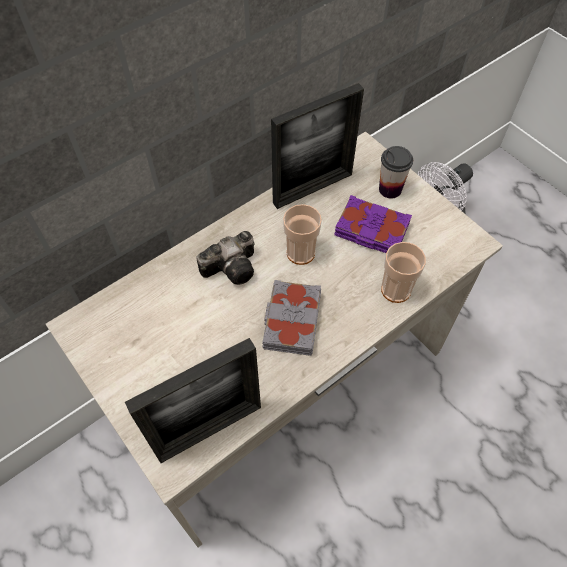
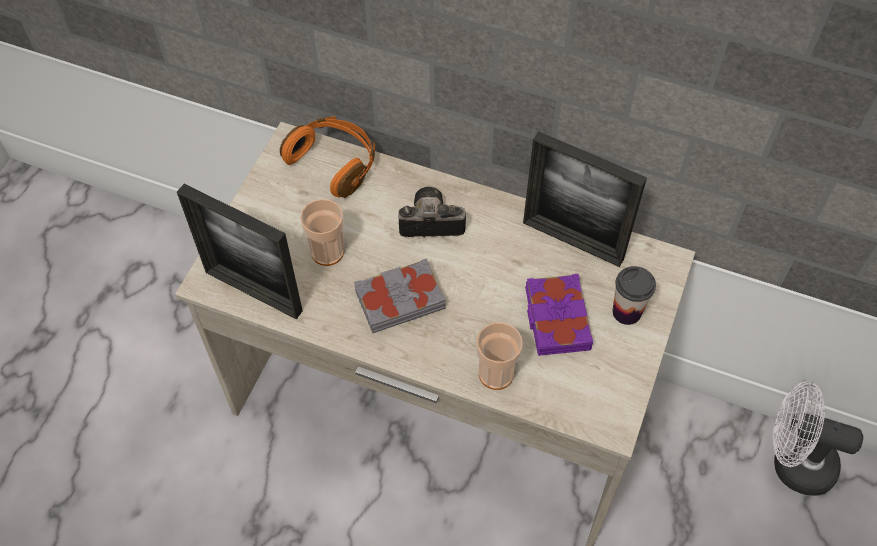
camera: 60 degrees right, 0 degrees up
camera [197,231,255,285] -> camera turned 150 degrees clockwise [398,187,466,238]
cup [283,204,322,265] -> cup moved to [300,199,344,266]
none -> orange headphones [280,116,375,198]

